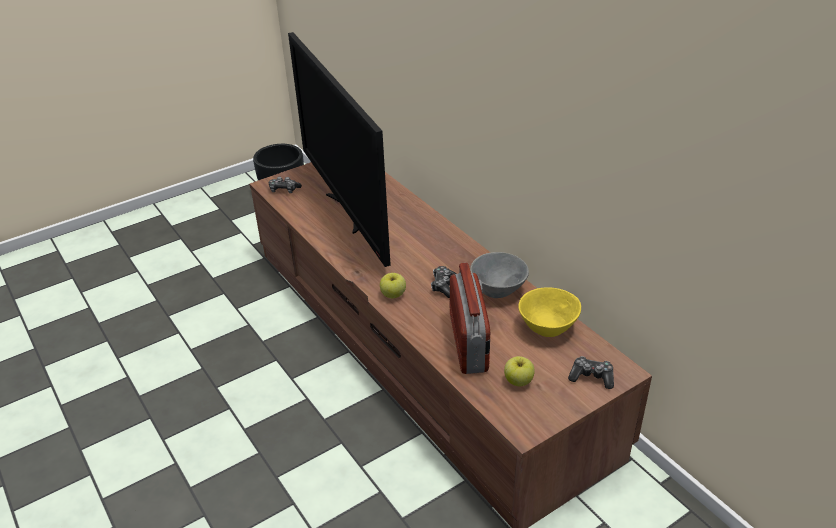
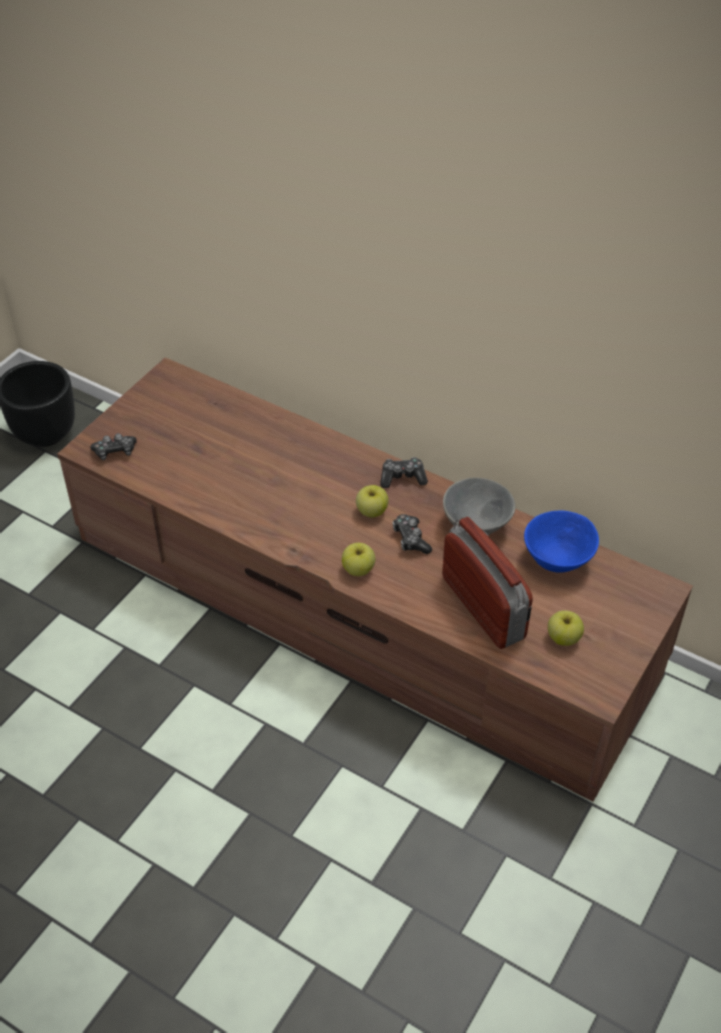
camera: 25 degrees left, 10 degrees up
television [288,32,391,267] -> none
yellow bowl [518,287,581,337] -> blue bowl [524,511,599,573]
game controller [568,356,614,389] -> game controller moved to [381,457,428,488]
none -> apple [356,485,389,518]

